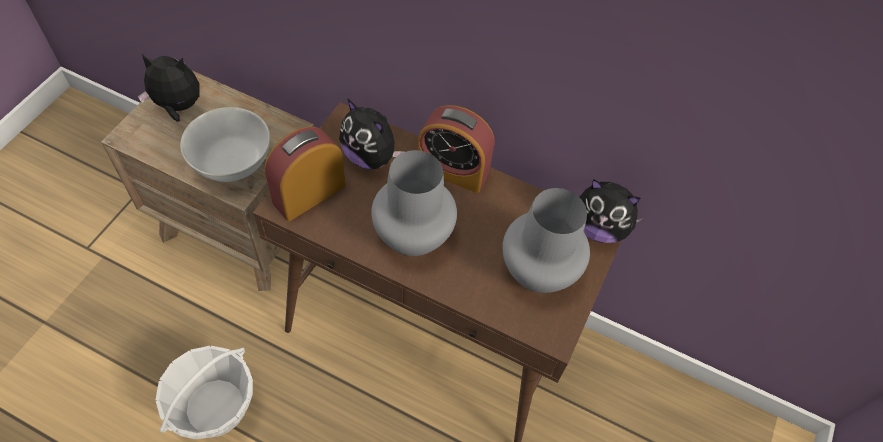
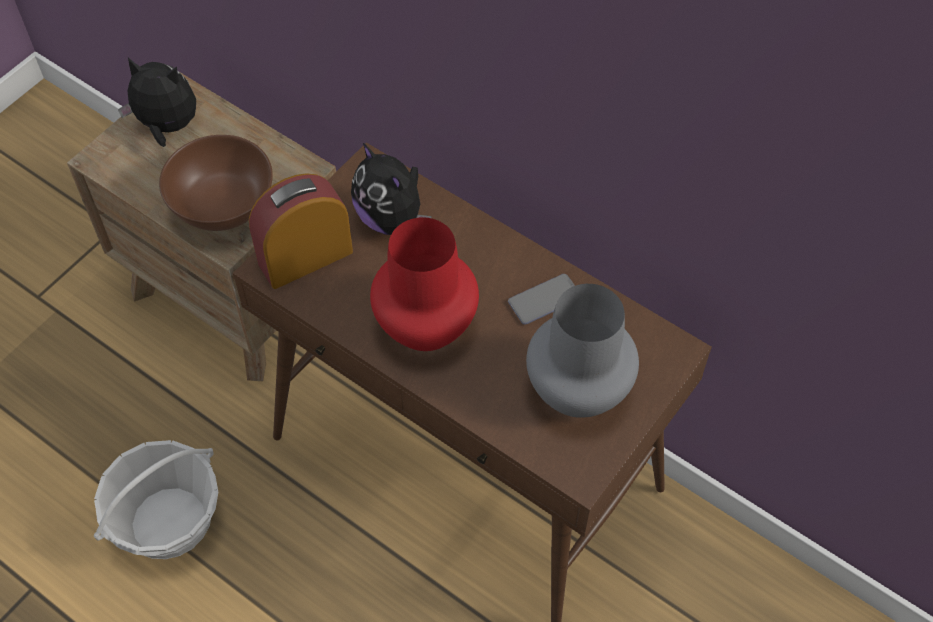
camera: 15 degrees right, 0 degrees up
white bowl [180,107,270,182] -> brown bowl [159,135,273,231]
grey vase [371,150,457,256] -> red vase [370,217,479,351]
alarm clock [418,105,494,193] -> none
plush toy [580,179,644,243] -> none
none -> phone [508,274,575,325]

